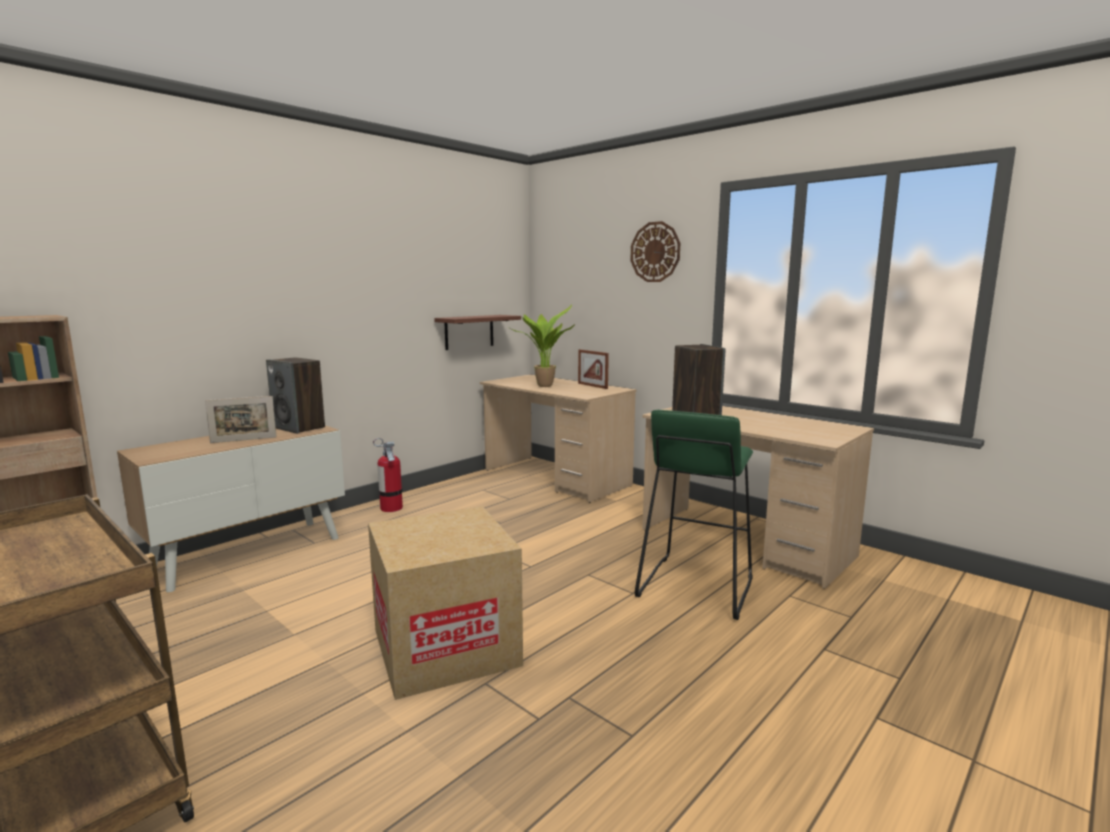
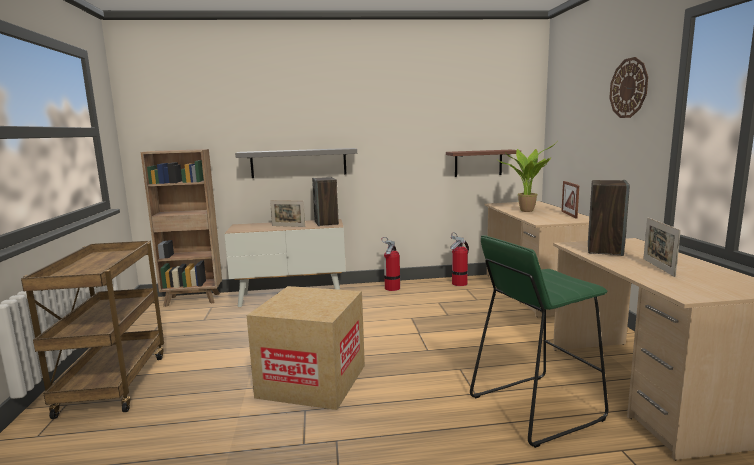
camera: 40 degrees right, 0 degrees up
none -> grey shelf [235,148,357,178]
none -> fire extinguisher [450,232,469,286]
none -> picture frame [643,217,681,277]

